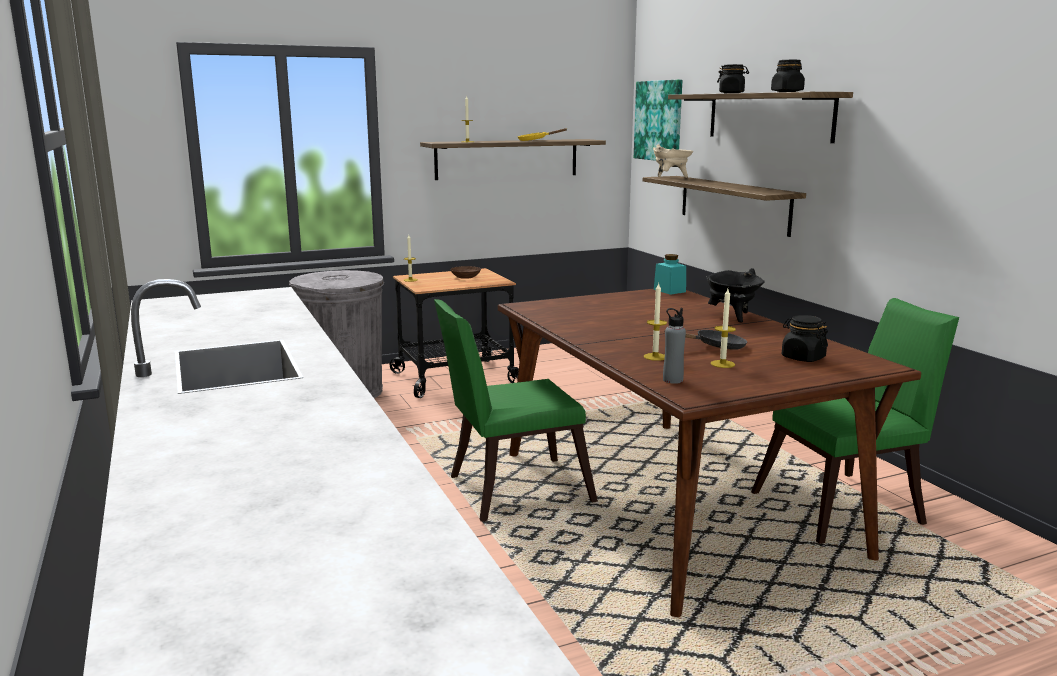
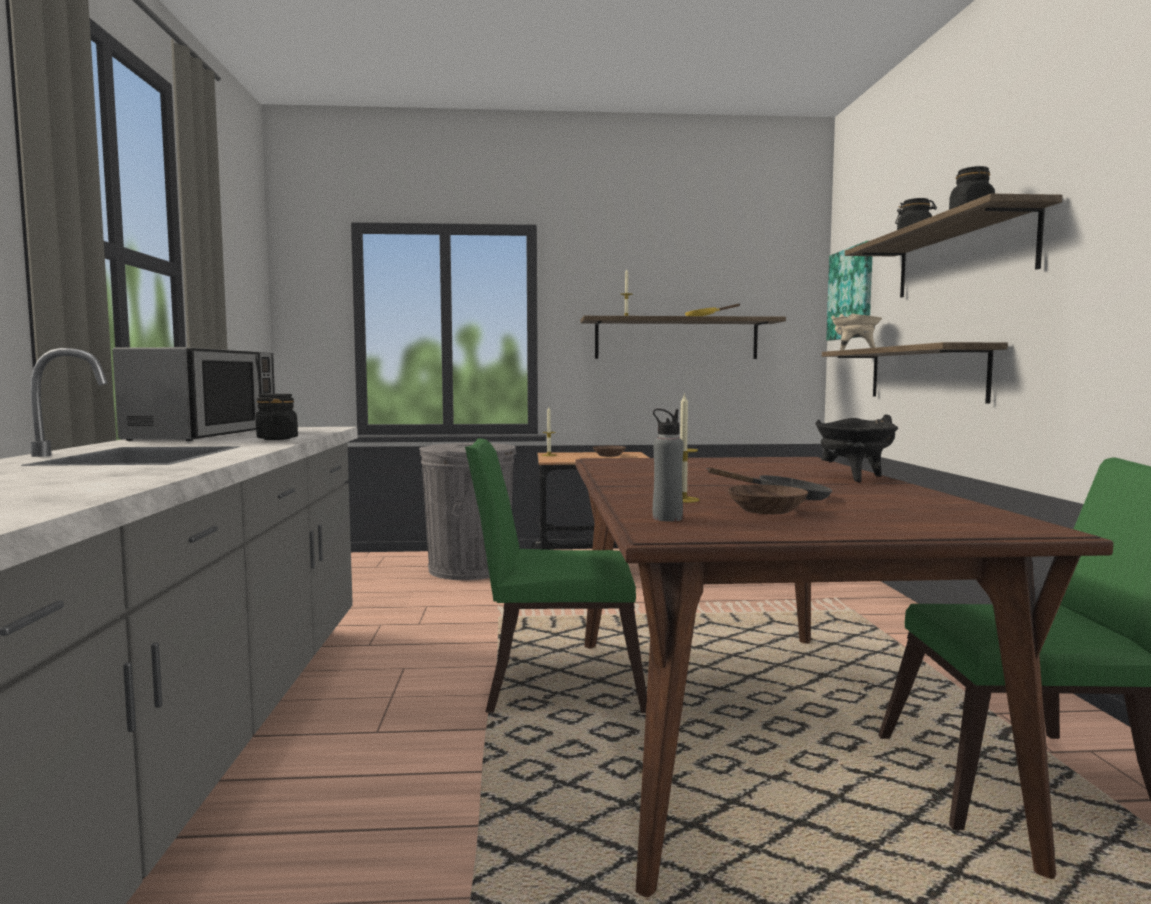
camera: 20 degrees right, 10 degrees down
turquoise jar [654,254,686,295] -> none
candle [710,289,736,368] -> brown bowl [728,485,808,514]
black jar [782,315,828,362] -> black jar moved to [256,394,298,440]
none -> microwave [112,347,275,441]

